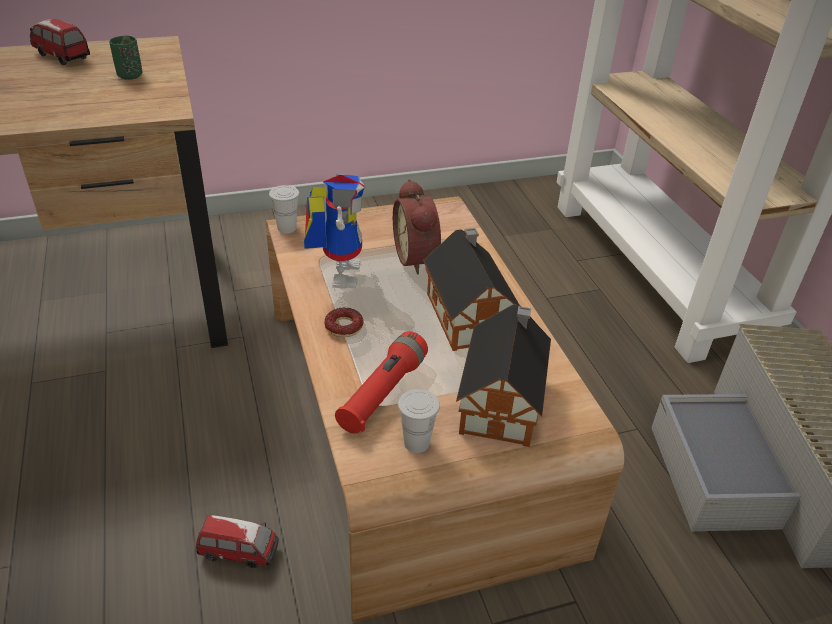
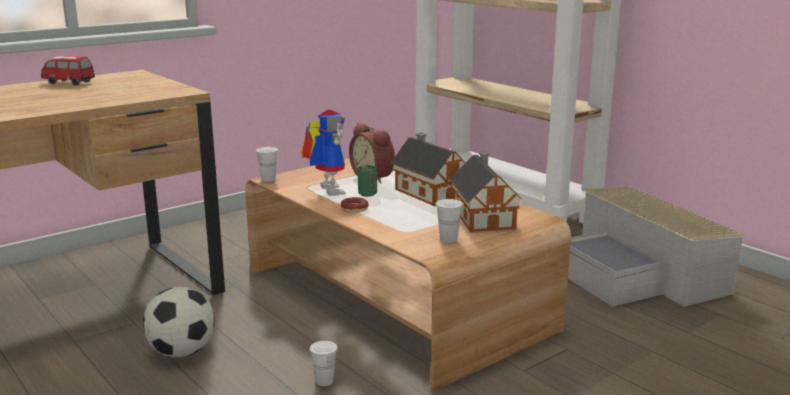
camera: 20 degrees left, 20 degrees down
green cup [109,36,143,80] -> green cup moved to [357,165,377,197]
toy car [196,515,279,568] -> white cup [310,341,338,386]
red flashlight [335,331,428,434] -> none
none -> football [143,287,215,357]

